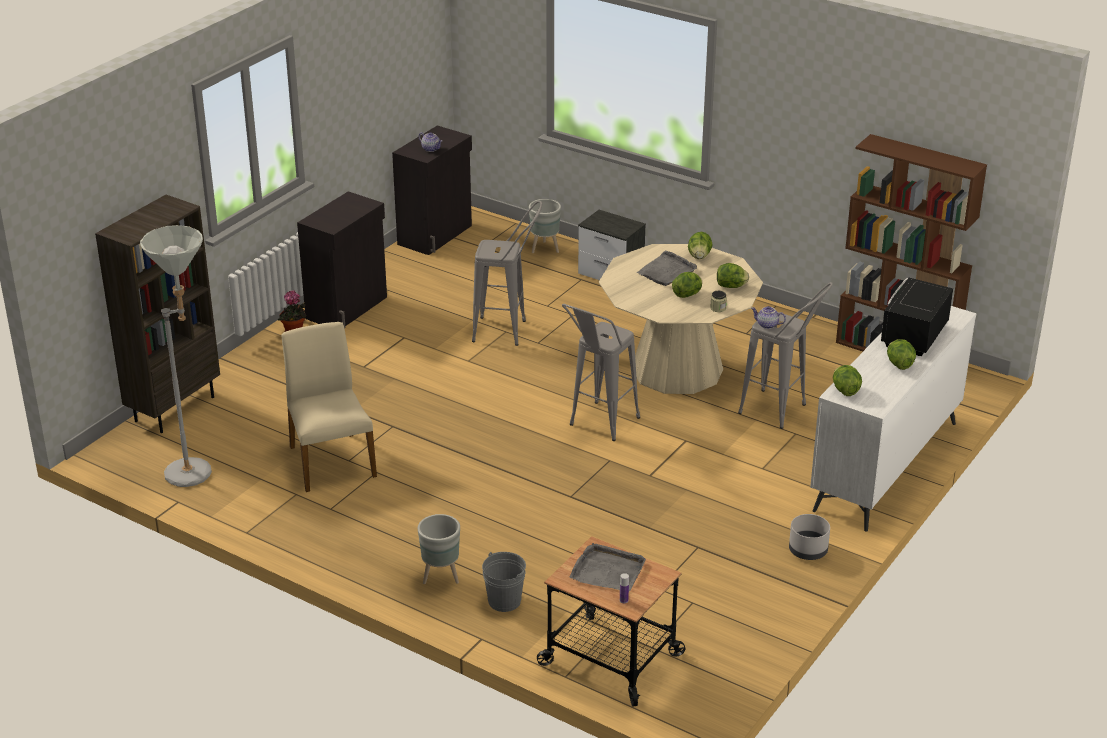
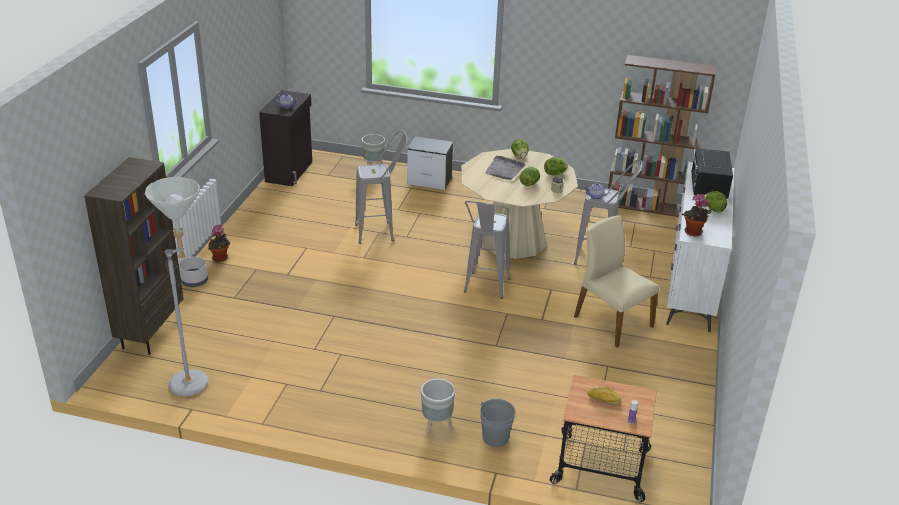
camera: 20 degrees left, 0 degrees up
beige chair [282,322,377,492] -> beige chair moved to [574,215,659,347]
black cabinet [297,191,387,328] -> none
grey tray [570,543,646,591] -> bread [588,386,621,404]
grey planter [789,514,830,560] -> grey planter moved to [179,257,208,287]
lettuce [833,365,862,396] -> potted plant [682,194,712,236]

